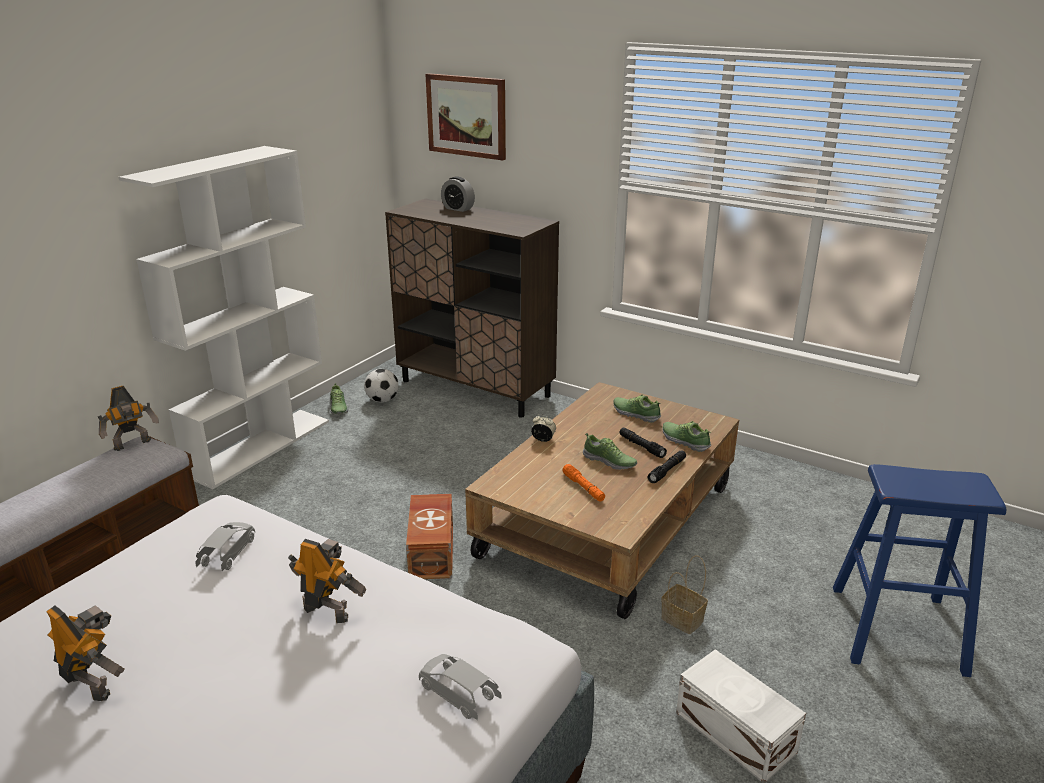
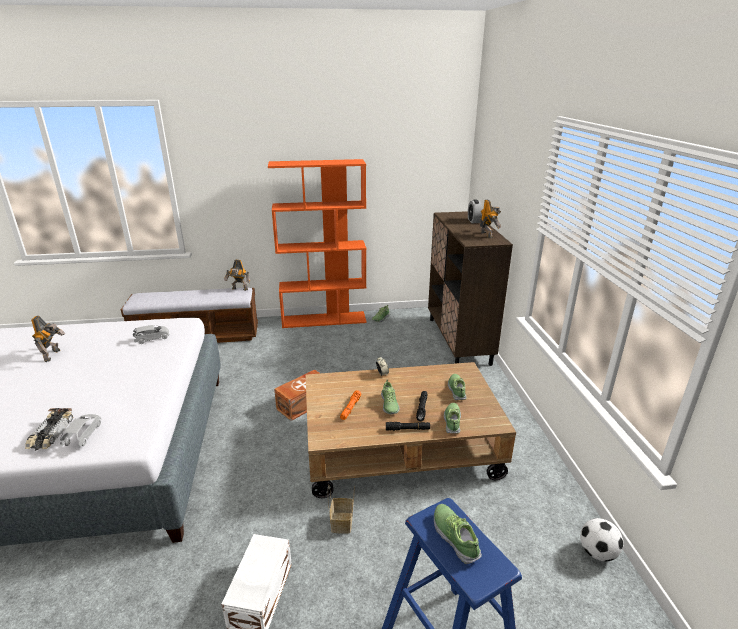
camera: 50 degrees right, 0 degrees up
white bookcase [119,146,329,489] -> orange bookcase [268,159,367,328]
toy robot [288,539,366,623] -> toy robot moved to [480,199,501,238]
football [364,369,399,403] -> football moved to [580,518,624,562]
picture [425,73,506,160] -> none
none -> toy car [25,408,73,451]
none -> shoe [434,504,482,564]

